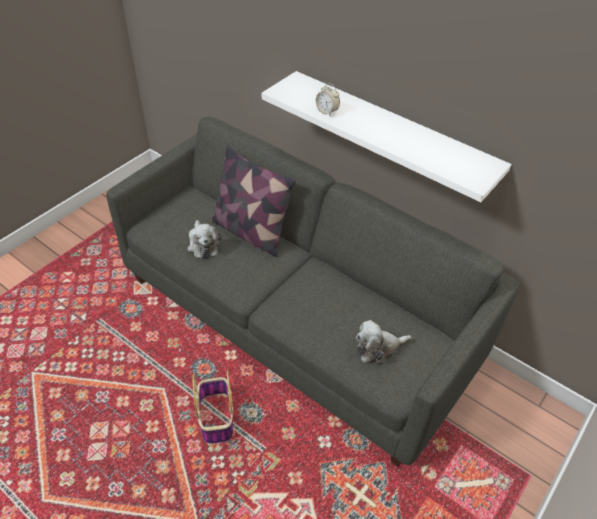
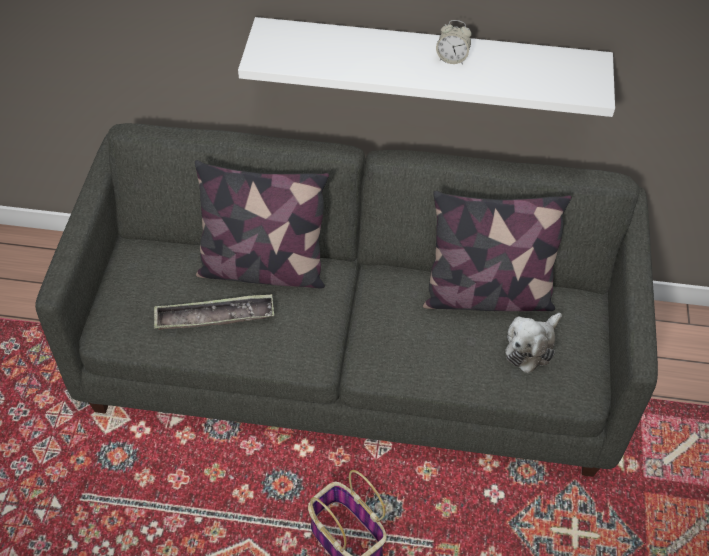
camera: 30 degrees left, 5 degrees up
plush toy [187,220,222,259] -> tray [154,294,274,330]
alarm clock [316,83,340,116] -> alarm clock moved to [436,20,472,65]
none -> pillow [423,191,571,311]

